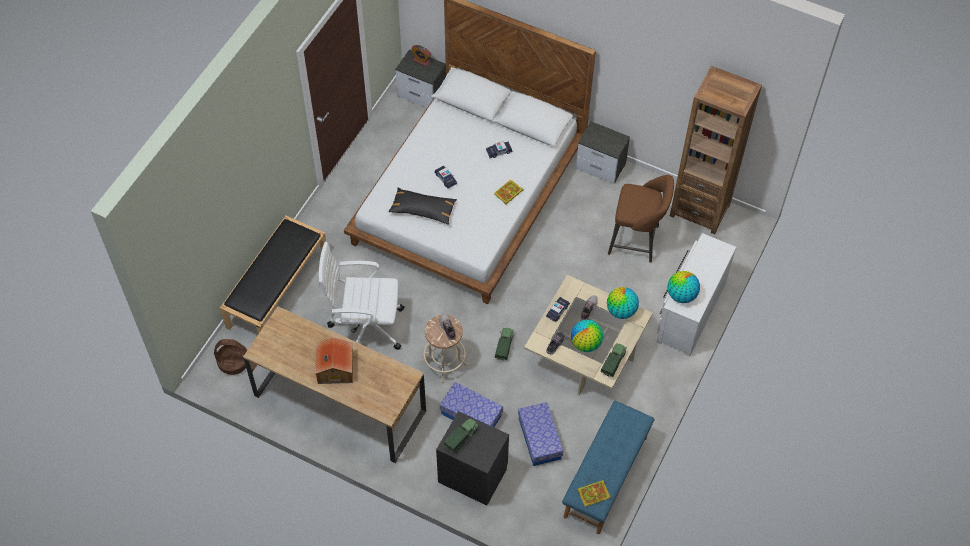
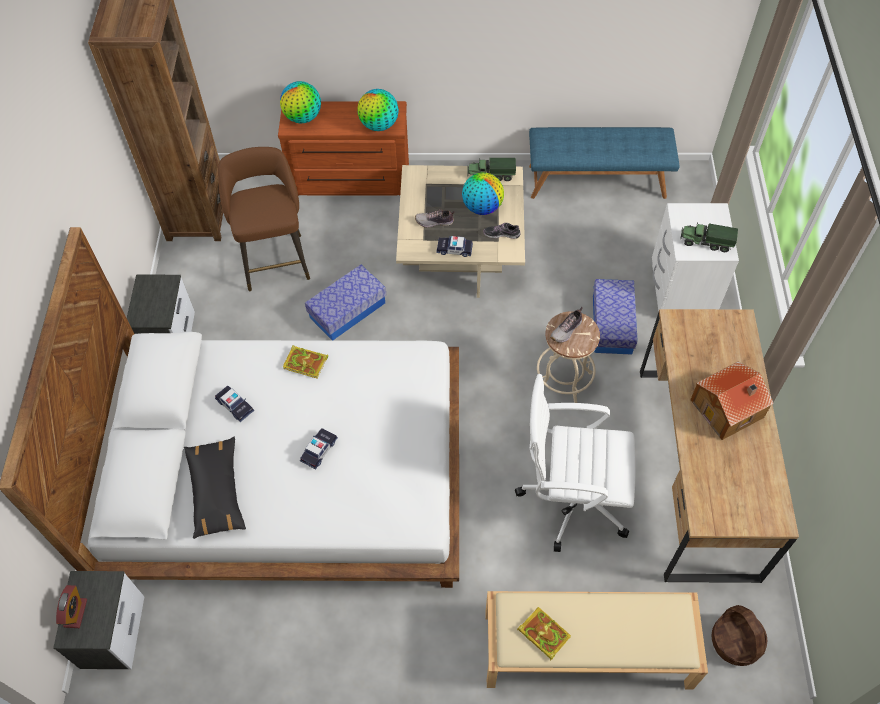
camera: 115 degrees left, 0 degrees up
black bench [220,216,327,334] -> beige bench [486,591,708,689]
white office chair [319,242,404,350] -> white office chair turned 120 degrees clockwise [515,374,636,552]
black pillow [388,188,457,225] -> black pillow moved to [184,437,246,539]
black nightstand [436,411,509,505] -> white nightstand [652,203,739,312]
toy truck [495,328,514,360] -> none
storage box [518,402,563,466] -> storage box moved to [305,265,386,341]
book [577,480,610,507] -> book moved to [517,607,571,661]
globe [607,287,639,319] -> globe moved to [280,81,321,123]
white dresser [657,233,737,357] -> brown dresser [278,101,409,196]

